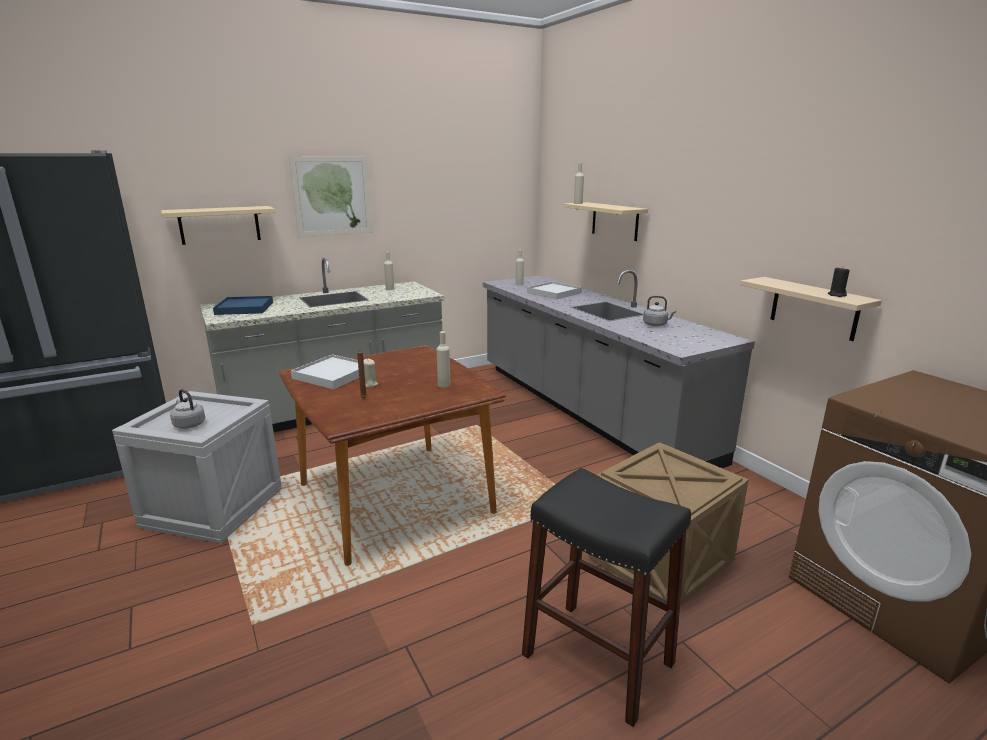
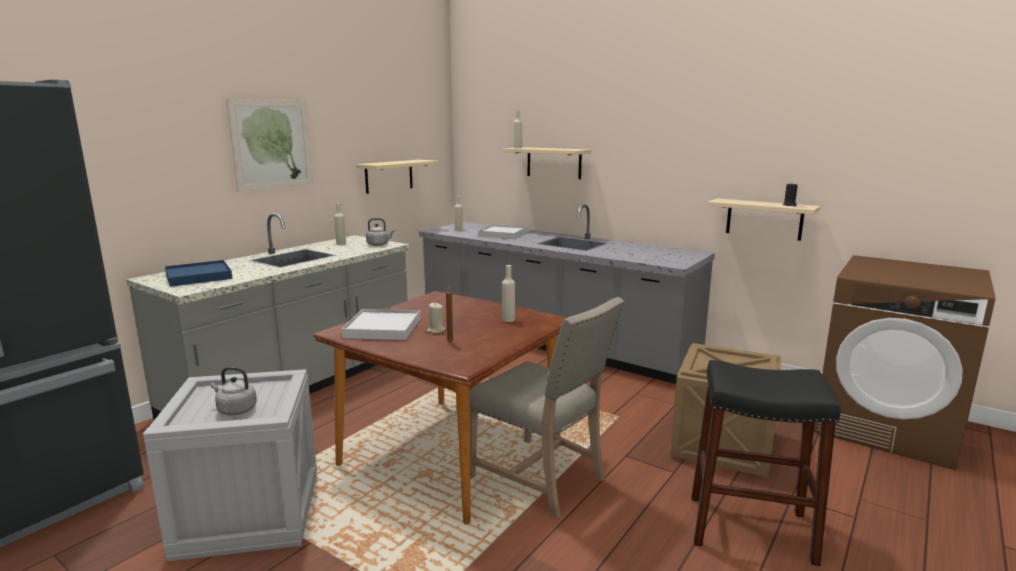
camera: 25 degrees left, 5 degrees down
beige shelf [161,206,275,245] -> beige shelf moved to [356,160,439,194]
grey kettle [643,296,676,326] -> grey kettle moved to [366,218,395,246]
none -> beige chair [469,297,624,518]

